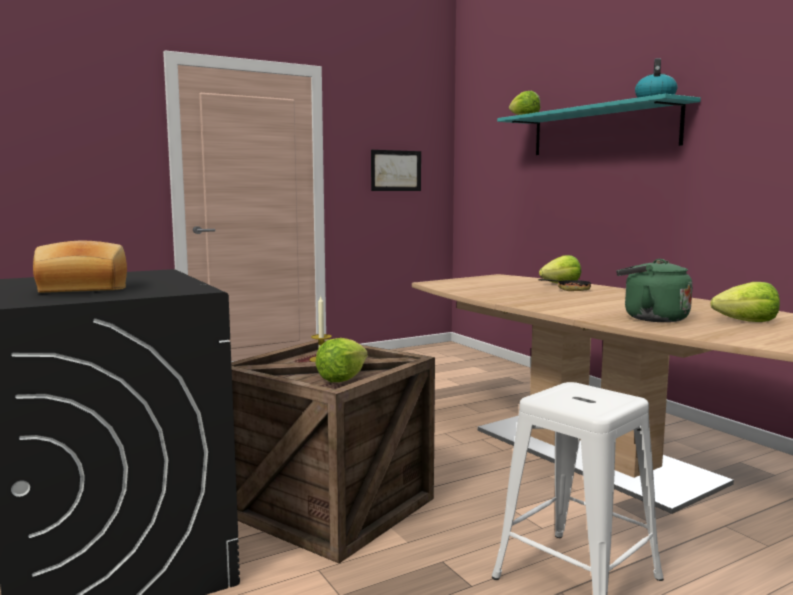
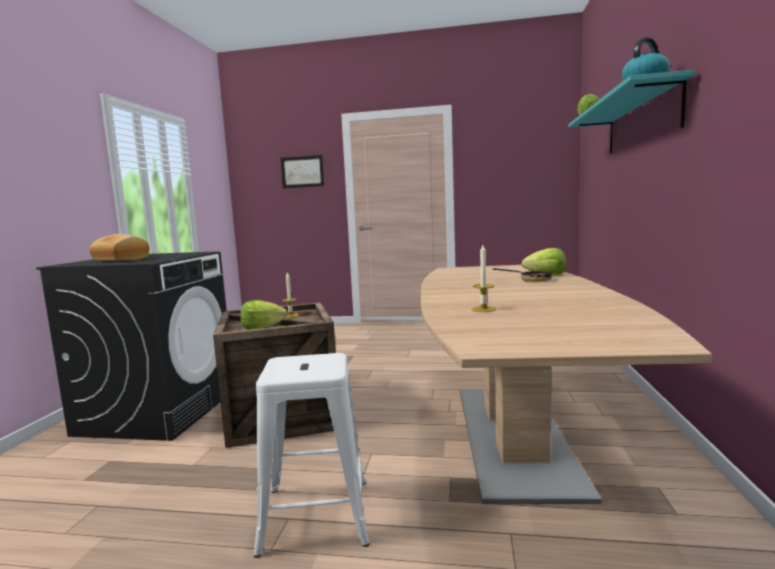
camera: 40 degrees right, 0 degrees up
picture [371,150,421,191] -> picture moved to [280,155,324,188]
green kettle [616,259,693,322] -> candle [471,245,496,312]
lettuce [710,282,780,322] -> none

